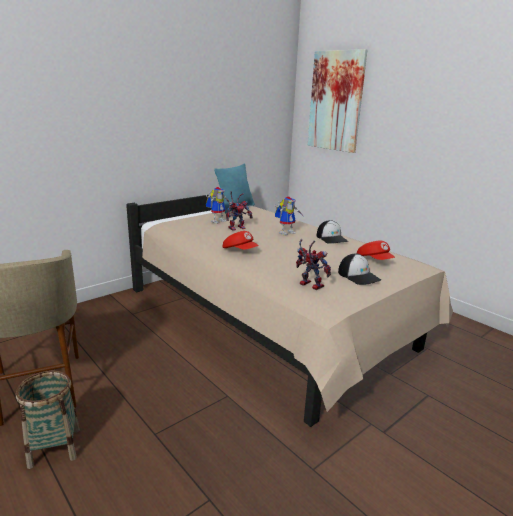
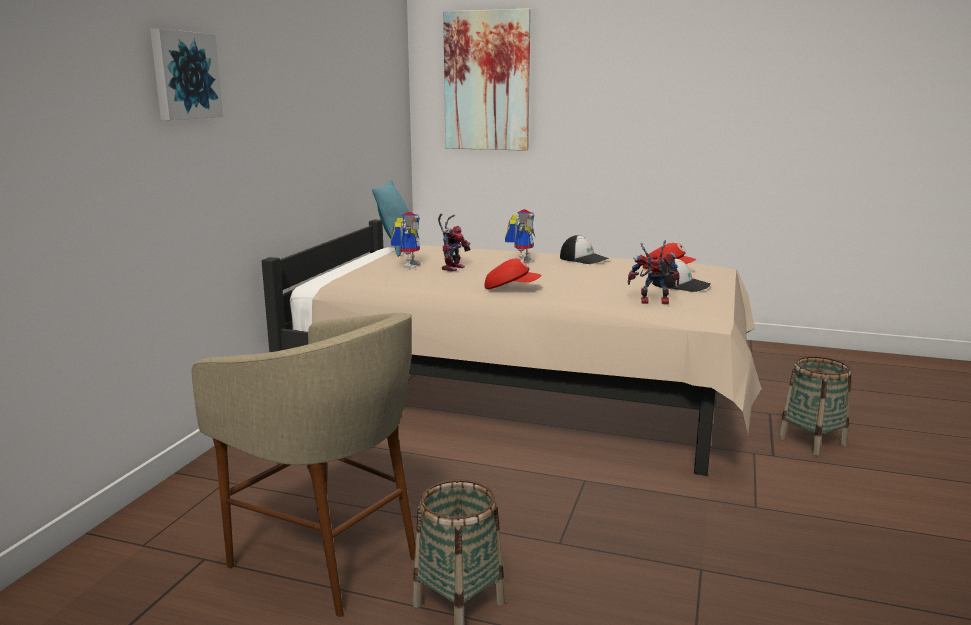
camera: 30 degrees left, 5 degrees down
none -> picture [150,29,223,120]
none -> basket [778,356,851,456]

